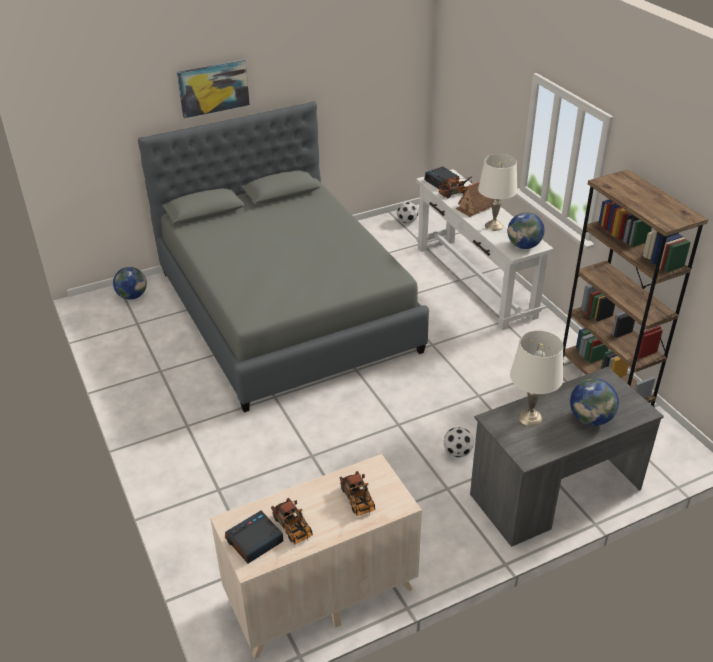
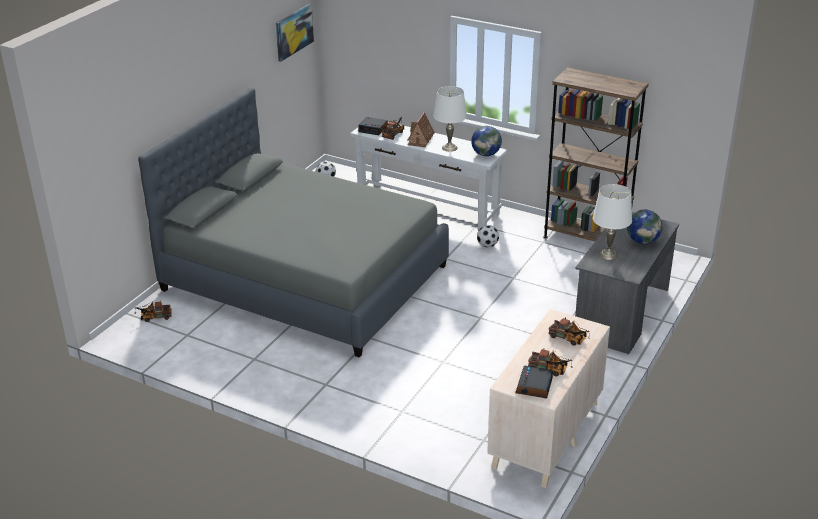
camera: 35 degrees left, 5 degrees down
globe [113,267,147,300] -> toy truck [135,300,172,322]
picture [177,60,250,118] -> picture moved to [276,4,314,62]
football [444,427,474,458] -> football moved to [477,225,499,247]

